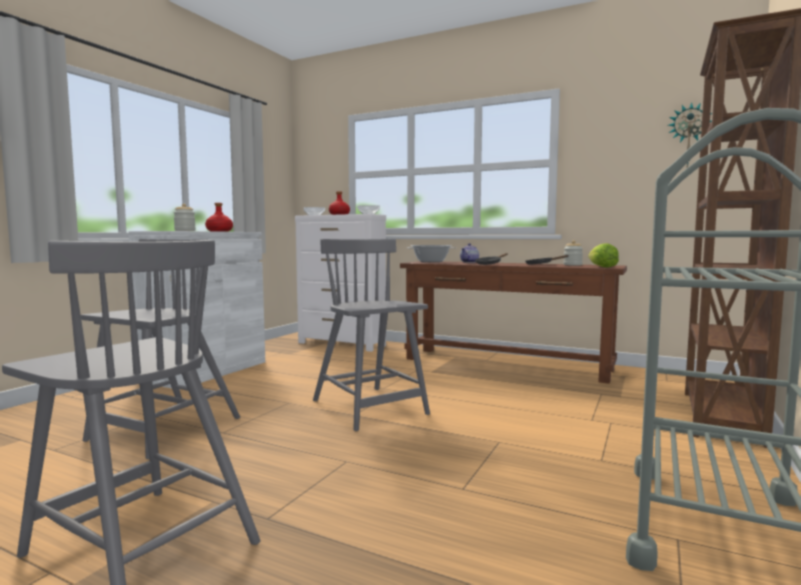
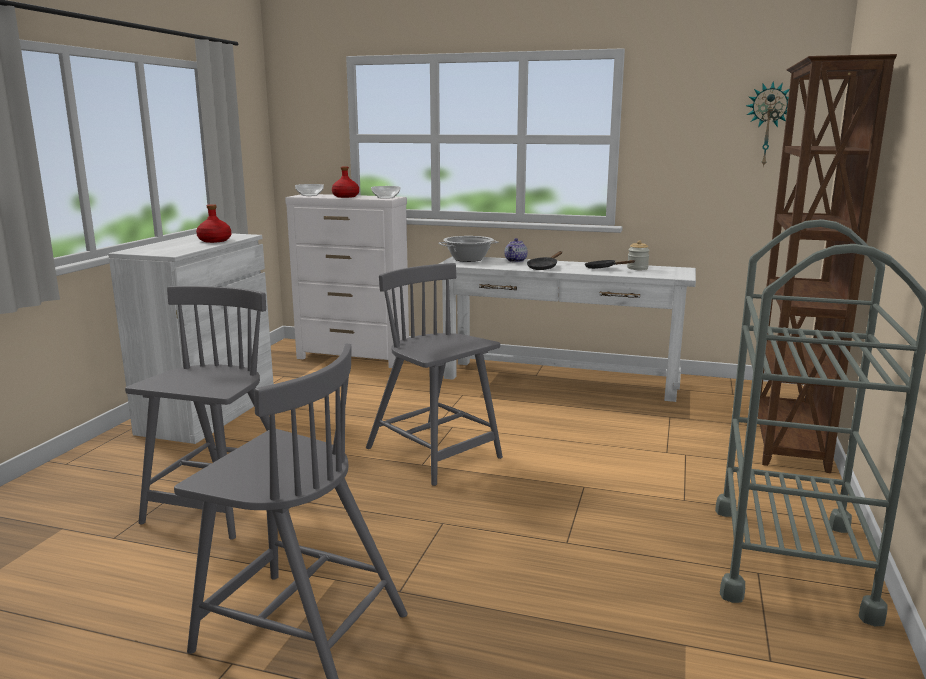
camera: 10 degrees left, 10 degrees up
jar [173,204,196,231] -> none
brown console table [400,261,627,384] -> white console table [439,257,696,402]
lettuce [588,243,619,268] -> none

